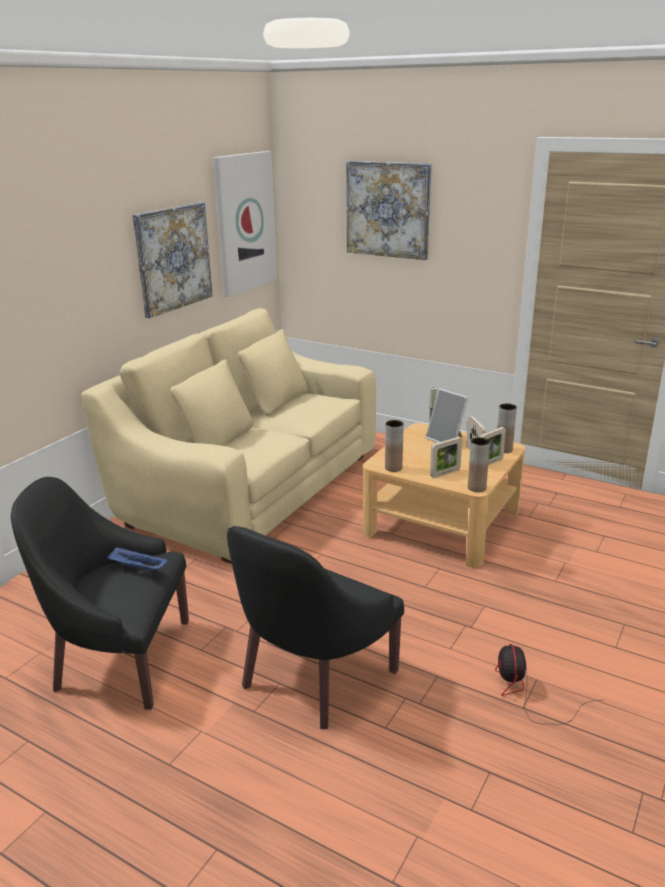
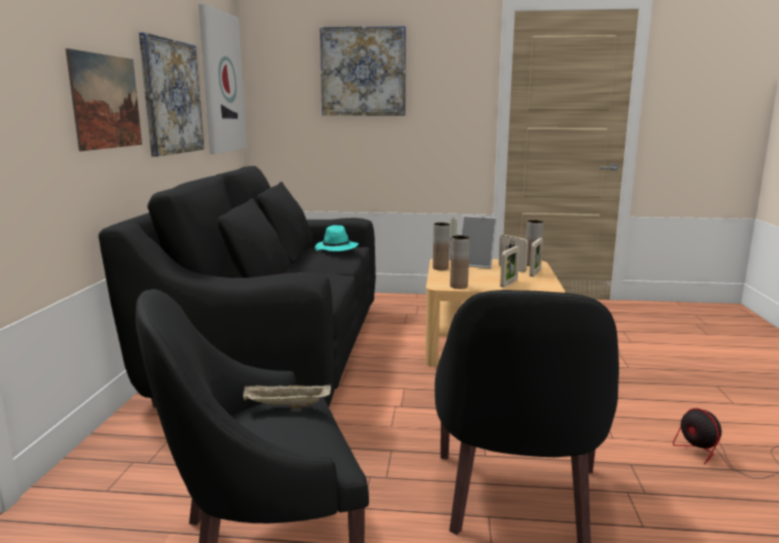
camera: 25 degrees left, 10 degrees down
beige sofa [81,308,376,564] -> black sofa [98,166,376,408]
blue tray [106,547,168,572] -> beige tray [243,384,331,409]
brown vase [468,437,490,492] -> brown vase moved to [433,222,450,270]
none -> picture [66,49,142,151]
none -> turquoise hat [315,225,359,251]

